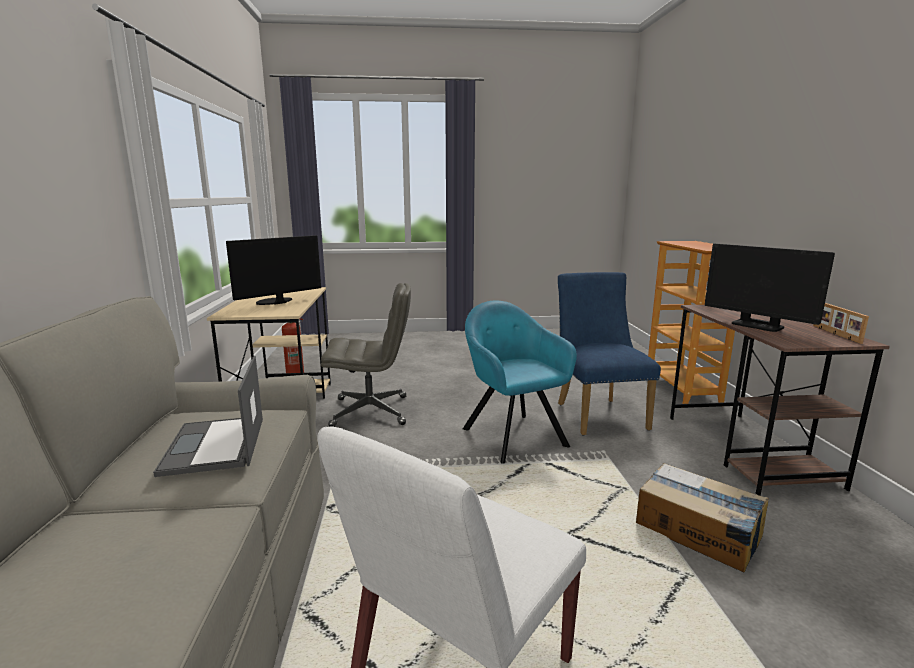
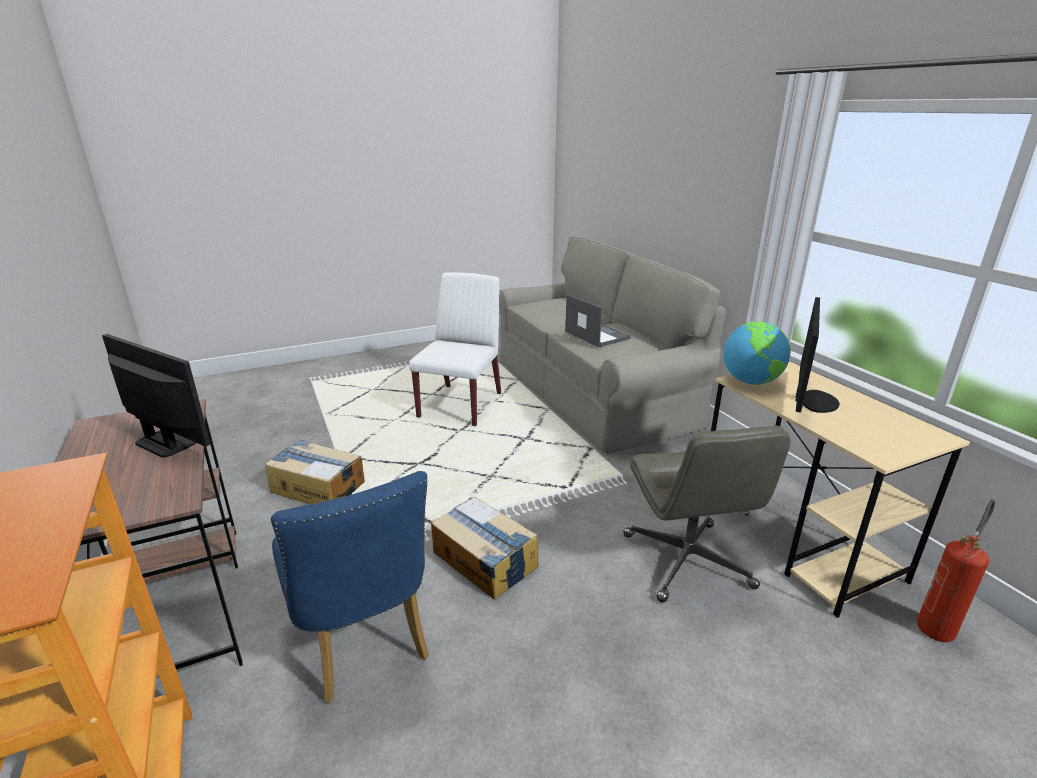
camera: 160 degrees right, 10 degrees up
grey office chair [321,283,411,427] -> grey office chair turned 75 degrees counterclockwise [623,426,791,602]
turquoise armchair [463,301,577,464] -> cardboard box [431,497,539,600]
picture frame [813,303,869,344] -> none
none -> globe [723,321,791,385]

